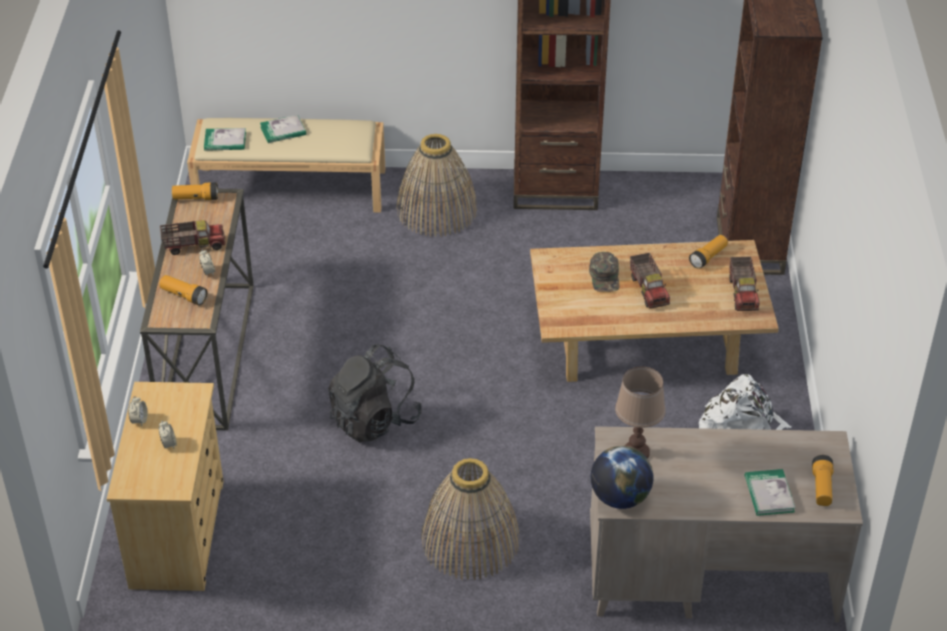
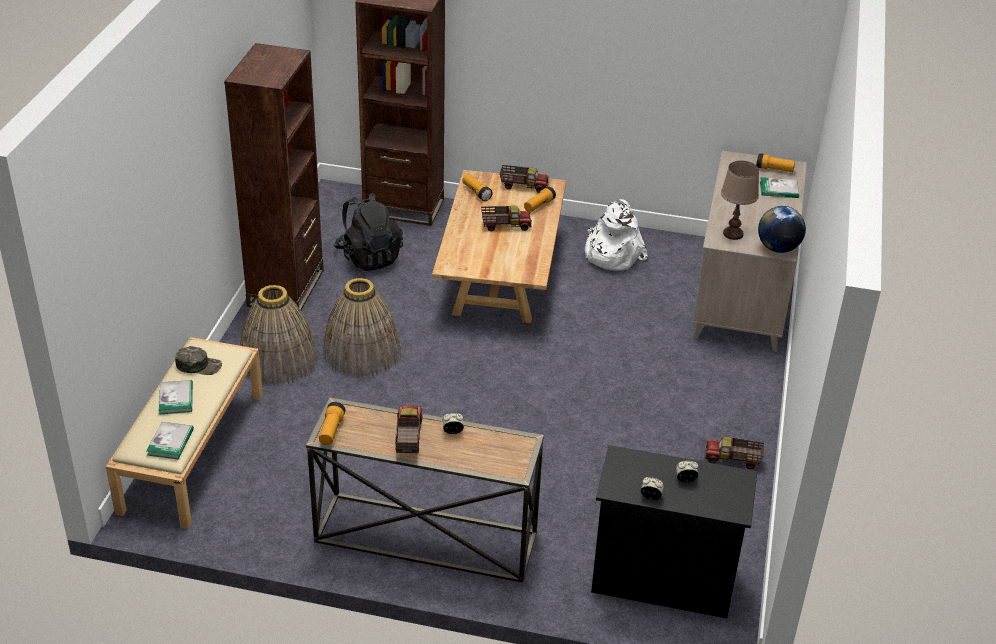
camera: 80 degrees left, 5 degrees down
beige dresser [107,382,224,591] -> black dresser [591,445,757,618]
flashlight [159,275,207,305] -> flashlight moved to [524,186,556,212]
black backpack [328,344,422,443] -> black backpack moved to [334,193,403,271]
basket [421,458,520,580] -> basket moved to [323,278,401,378]
green cap [589,252,619,292] -> green cap moved to [175,346,222,375]
none -> toy truck [704,437,765,469]

